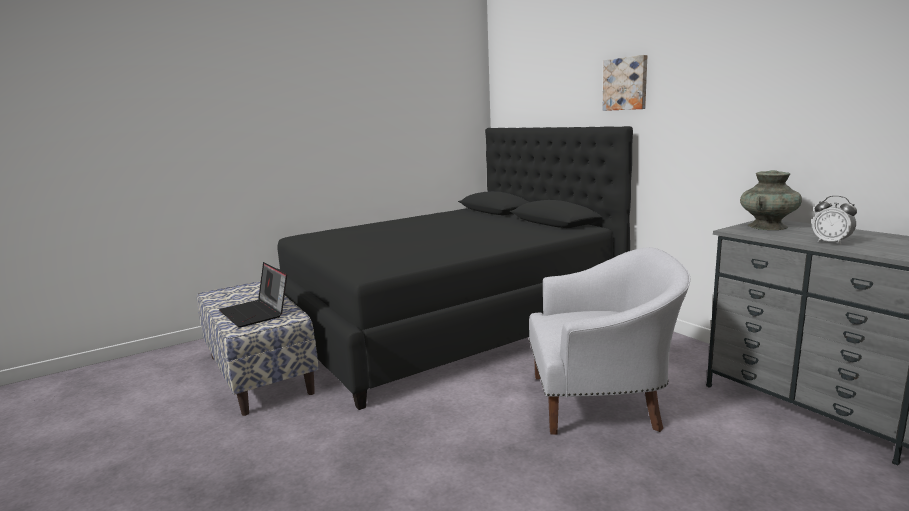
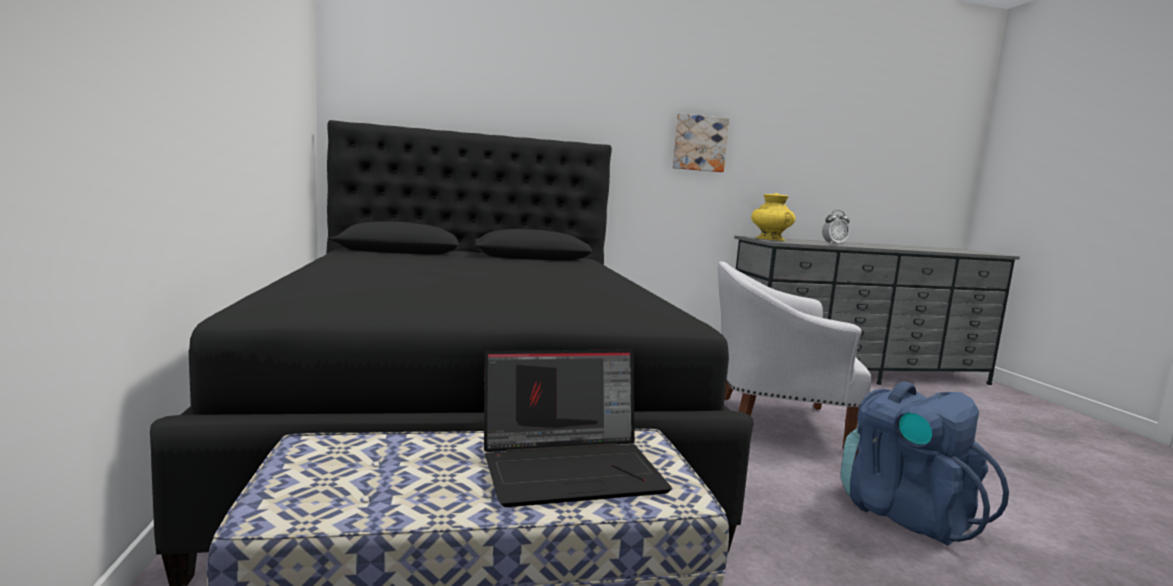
camera: 70 degrees left, 5 degrees down
white armchair [529,247,691,435] -> white armchair turned 105 degrees counterclockwise [718,261,872,450]
picture [602,55,647,111] -> picture moved to [673,113,729,172]
turquoise vase [740,170,802,230] -> yellow vase [751,193,796,241]
none -> blue backpack [840,382,1009,546]

